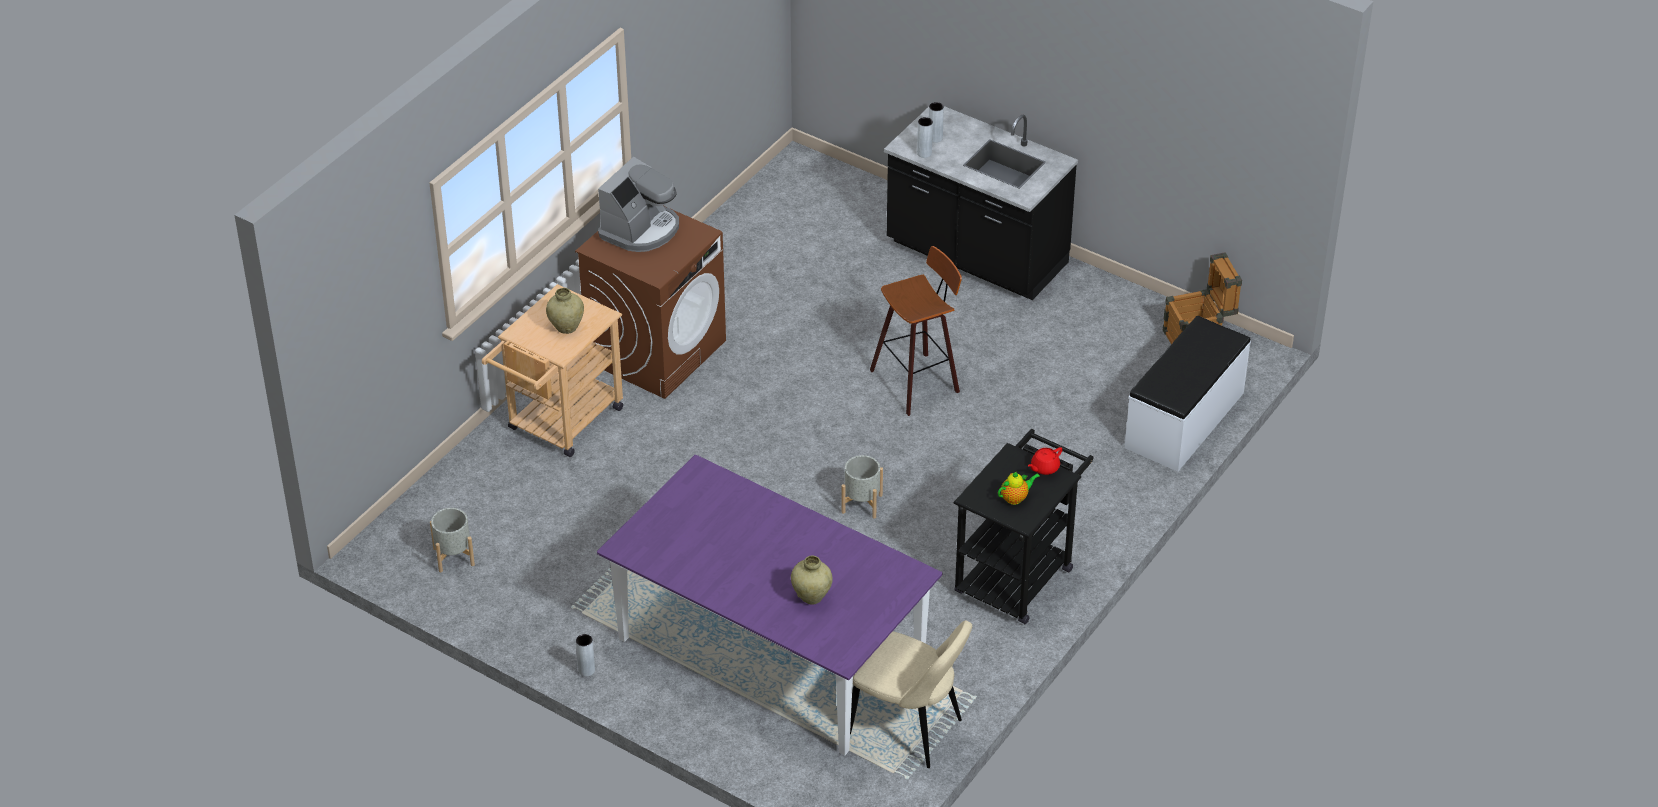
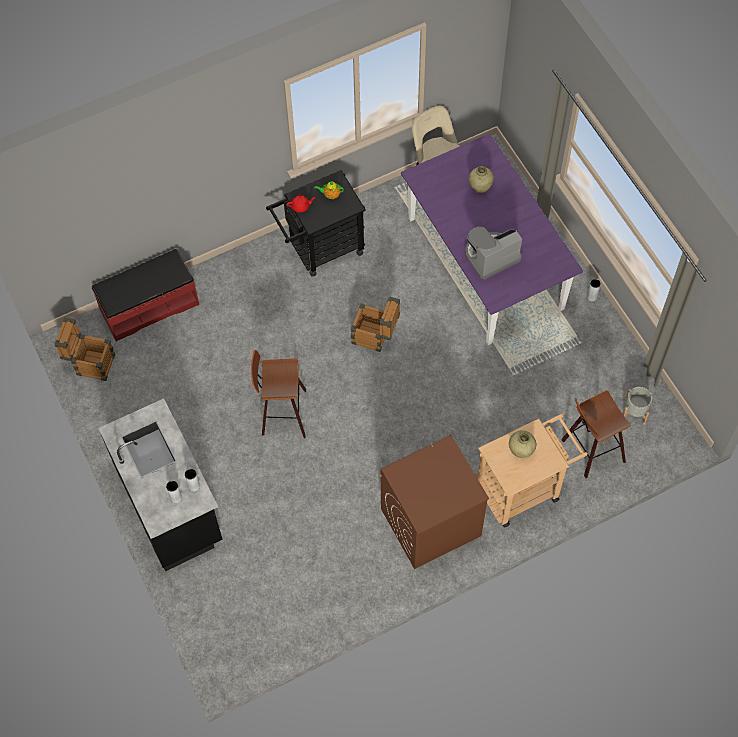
camera: 150 degrees left, 20 degrees up
coffee machine [598,157,679,252] -> coffee machine moved to [465,227,522,279]
grey planter [841,455,883,518] -> crate [351,296,400,352]
white bench [1125,316,1251,472] -> red bench [92,249,199,341]
none -> stool [561,390,631,478]

